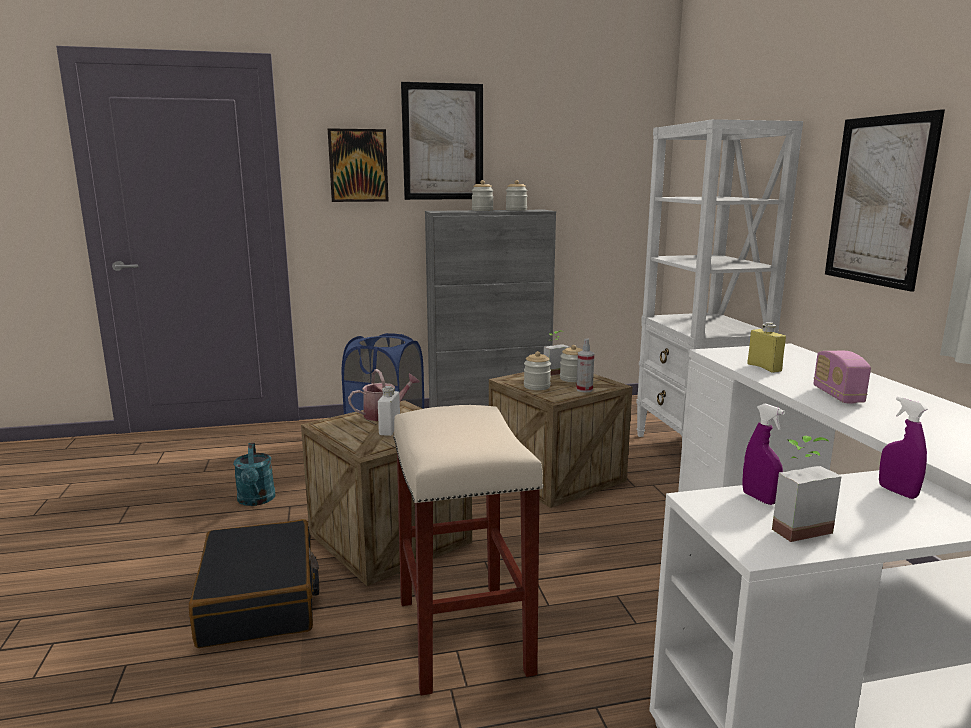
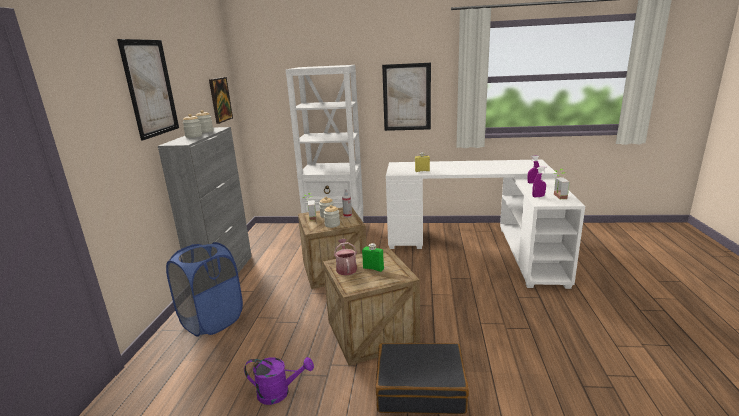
camera: 70 degrees left, 5 degrees up
turquoise watering can [233,443,275,506] -> purple watering can [244,357,314,405]
picture [328,128,389,202] -> picture moved to [209,77,233,124]
white bottle [378,386,400,436] -> green bottle [362,243,384,272]
beige stool [393,405,543,696] -> none
radio [813,351,871,404] -> none

